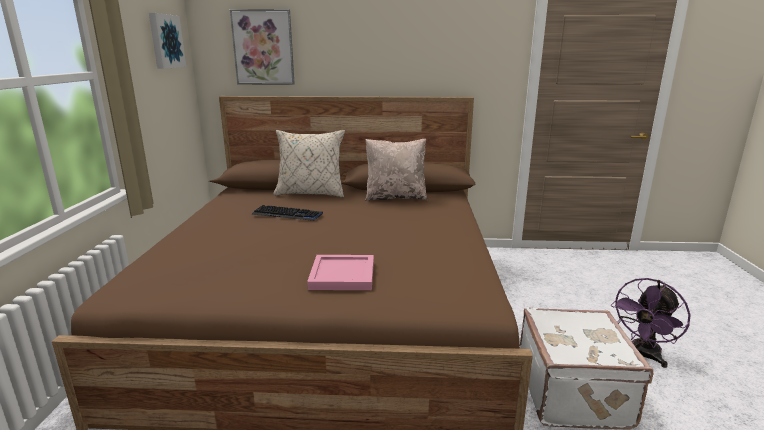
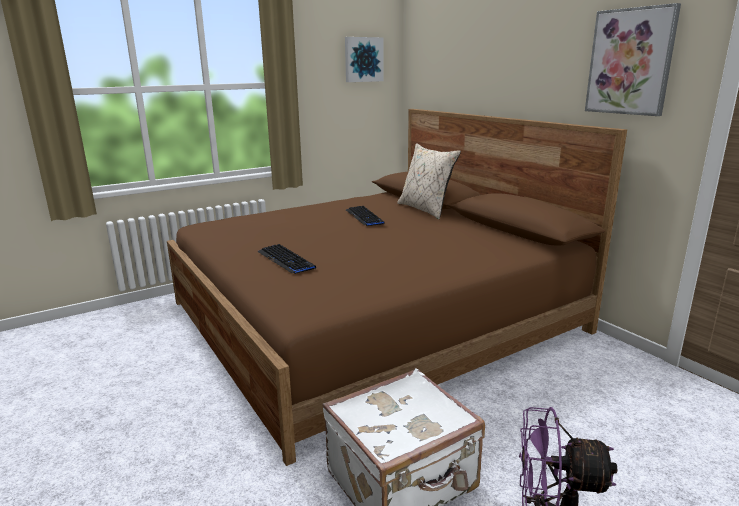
camera: 55 degrees right, 0 degrees up
picture [230,9,295,85] -> picture moved to [585,3,681,116]
pink tray [307,255,374,290] -> keyboard [258,244,316,274]
beige pillow [365,139,427,201] -> none

